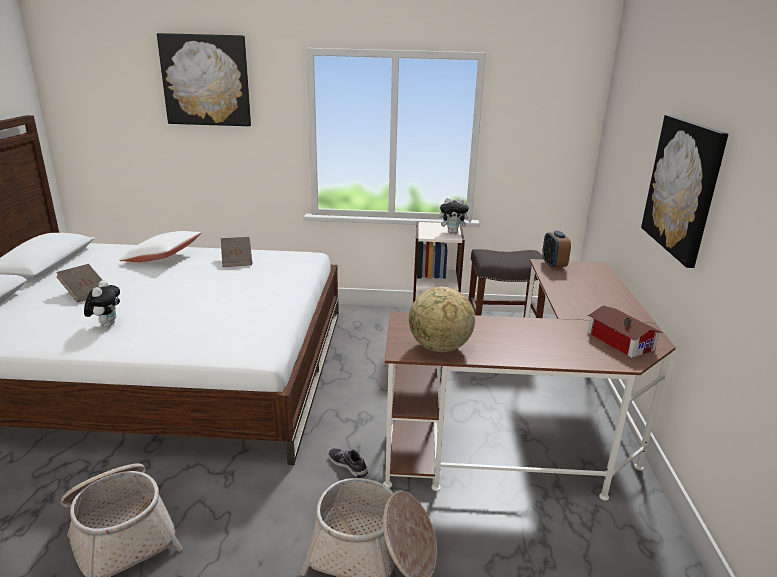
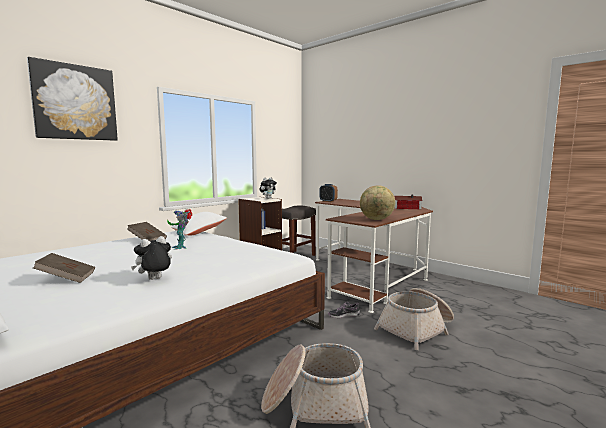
camera: 50 degrees left, 15 degrees down
plush toy [84,280,120,327] -> plush toy turned 75 degrees counterclockwise [131,236,172,280]
white pillow [119,231,201,262] -> white pillow moved to [171,212,227,235]
picture [641,115,728,268] -> none
none -> toy robot [167,209,192,250]

